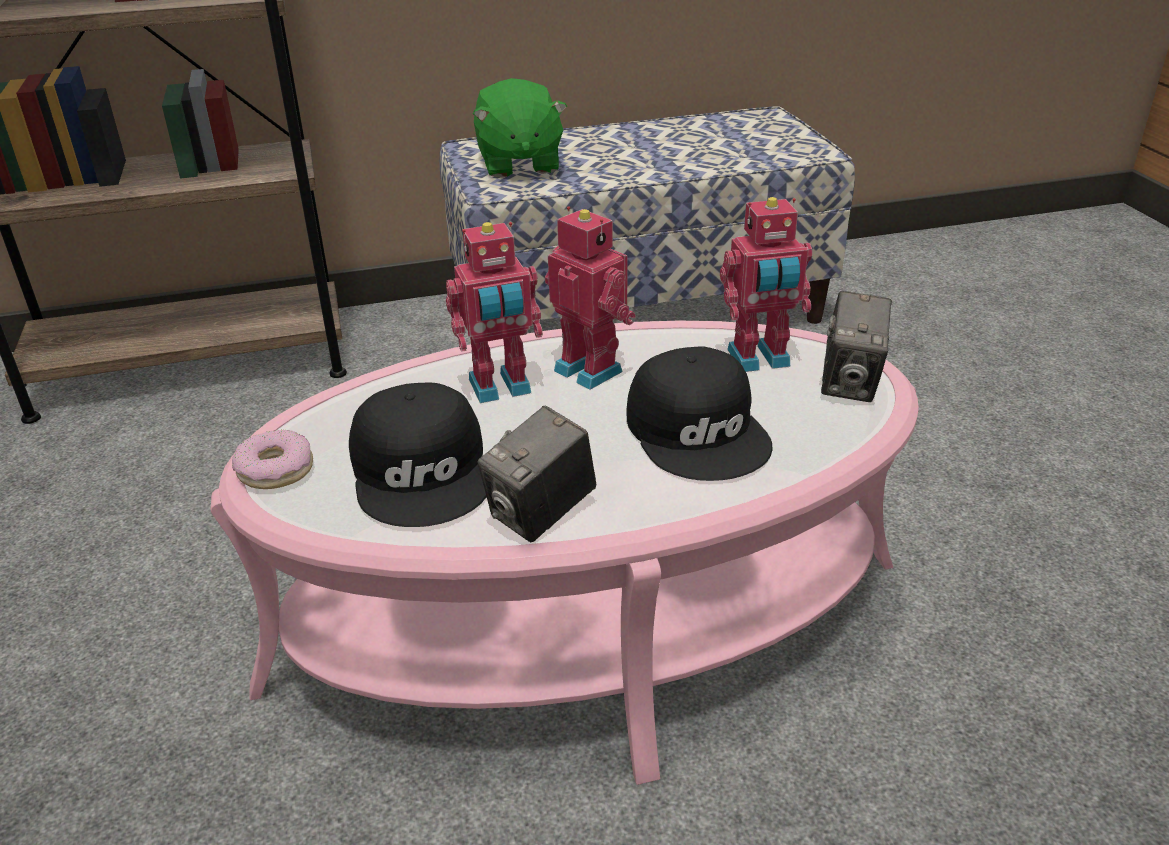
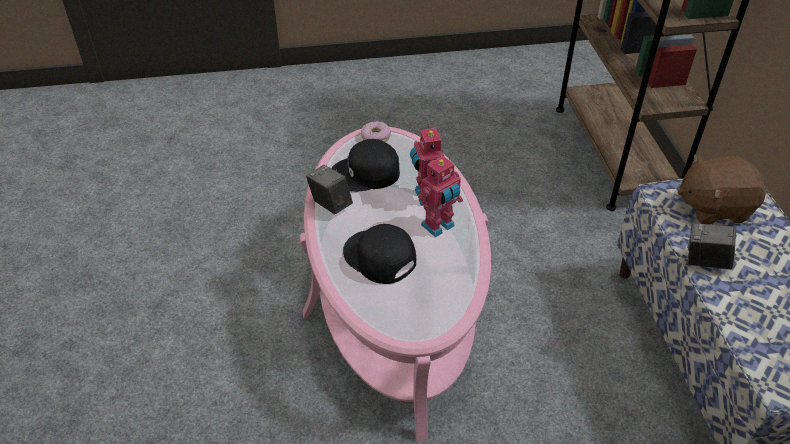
camera: 95 degrees right, 10 degrees up
green plush toy [473,78,567,178] -> brown plush toy [678,154,766,224]
black cap [626,347,772,481] -> black cap turned 60 degrees clockwise [343,224,416,284]
toy robot [720,197,812,372] -> none
camera [821,291,892,402] -> camera moved to [687,223,736,270]

